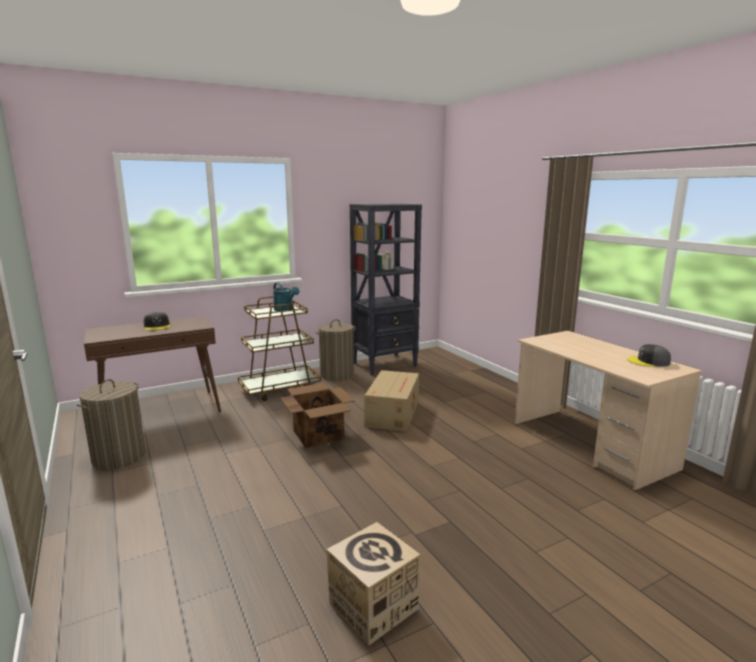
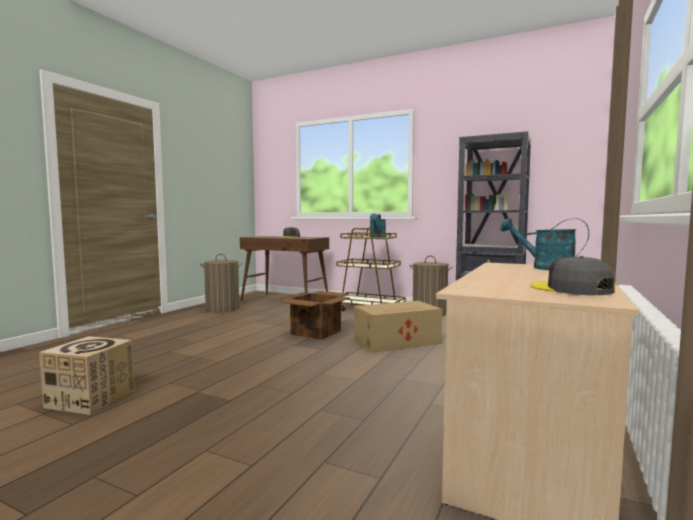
camera: 55 degrees right, 10 degrees down
none -> turquoise watering can [500,218,589,270]

